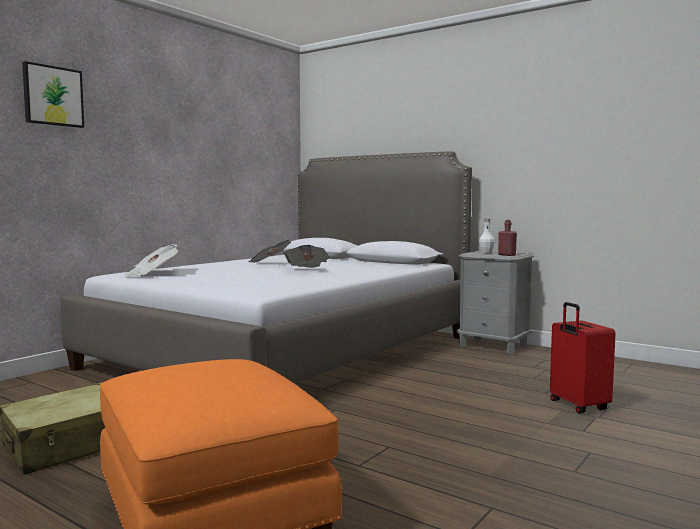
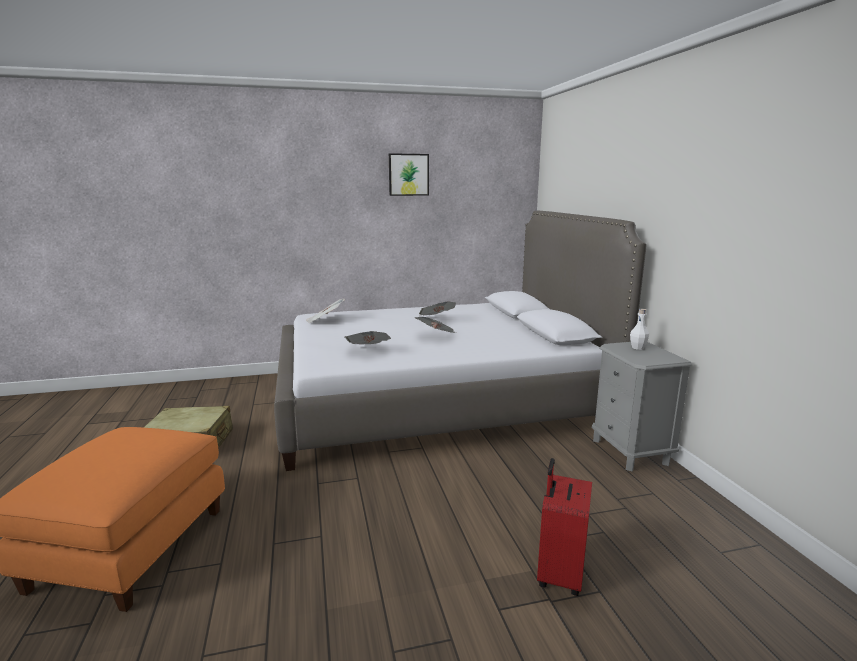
camera: 40 degrees right, 10 degrees up
picture [22,61,84,128] -> picture moved to [389,153,429,196]
red bottle [498,220,517,256] -> none
none -> newspaper [345,331,391,344]

